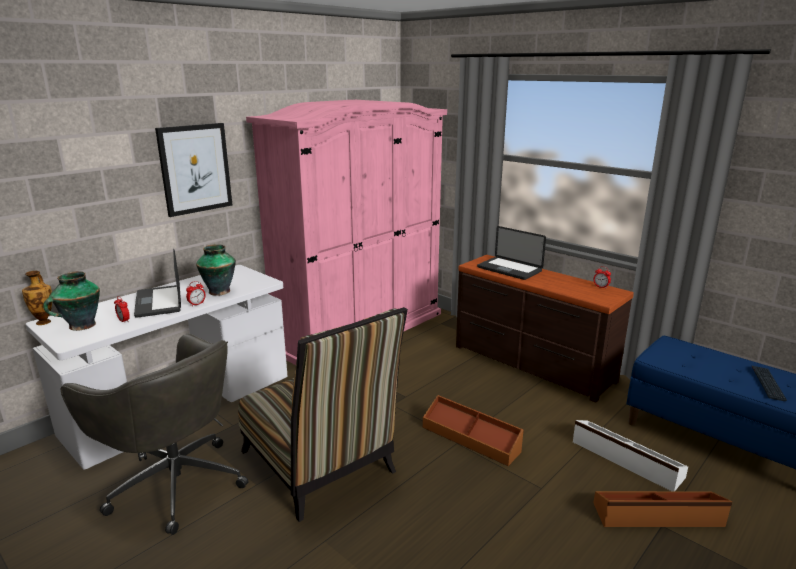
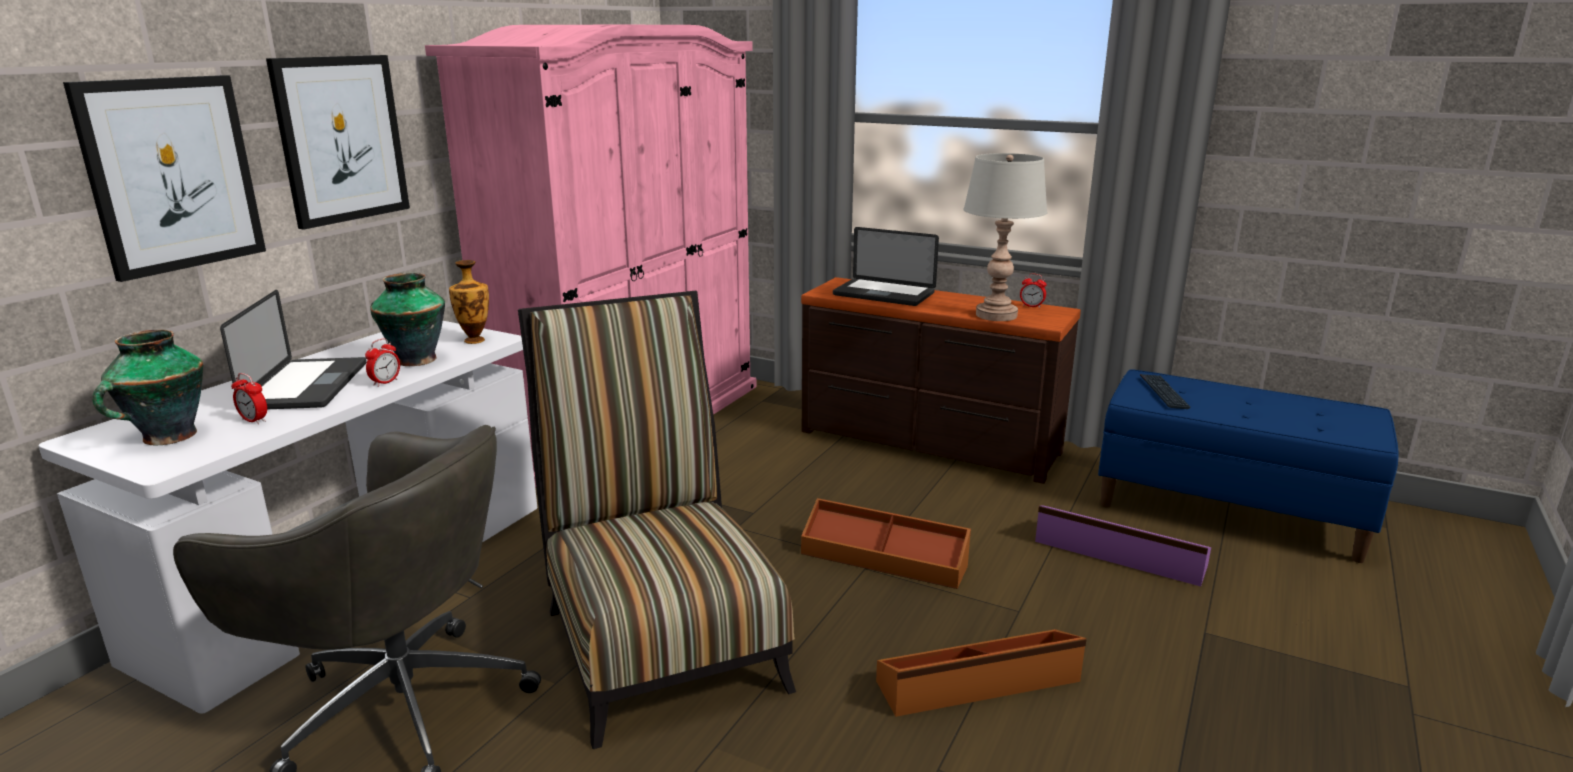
camera: 15 degrees left, 0 degrees up
vase [22,271,52,325] -> vase moved to [449,260,489,344]
laptop [134,249,181,318] -> laptop turned 150 degrees counterclockwise [220,290,367,409]
chair [238,307,408,522] -> chair turned 150 degrees counterclockwise [518,291,796,749]
white storage box [573,420,688,491] -> purple storage box [1035,505,1211,587]
brown storage box [593,491,732,527] -> brown storage box moved to [876,629,1087,717]
keyboard [751,365,787,401] -> keyboard moved to [1140,374,1191,409]
none -> picture [63,75,266,282]
none -> grey table lamp [963,153,1048,321]

